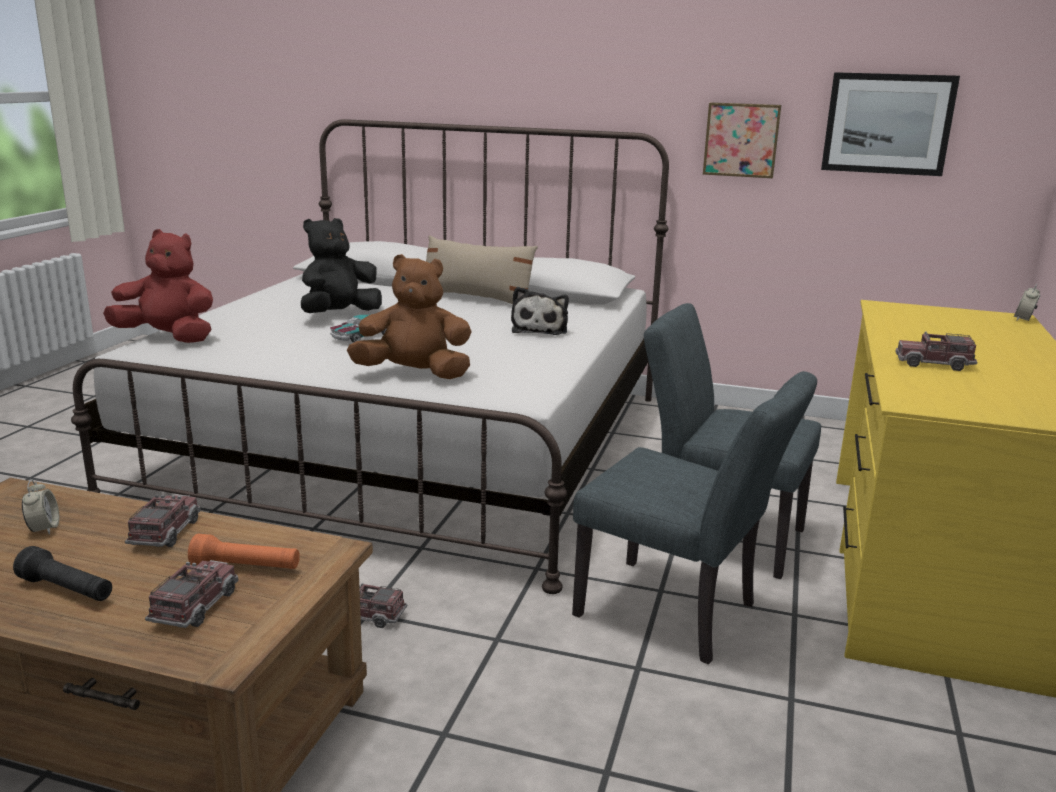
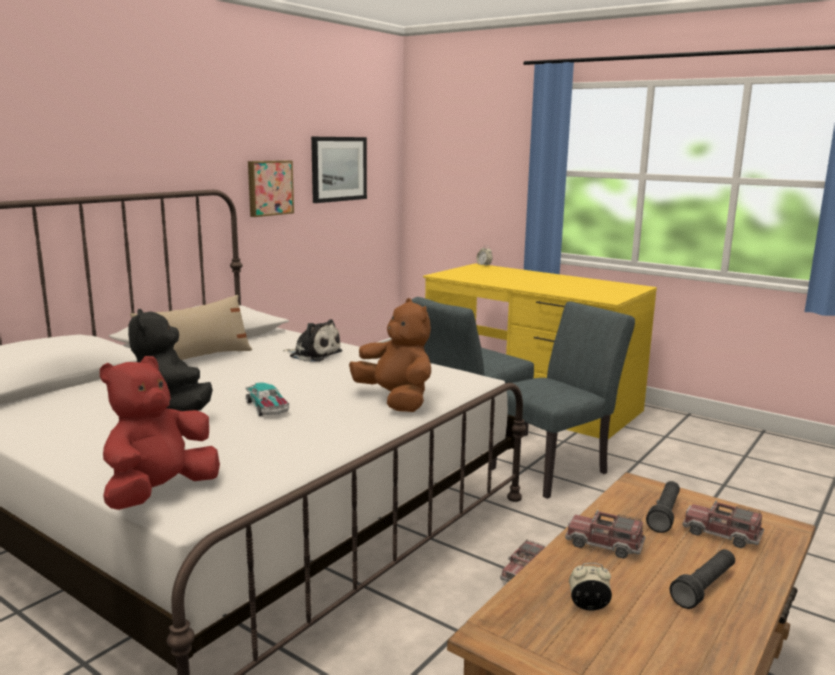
camera: 70 degrees left, 5 degrees down
orange flashlight [188,534,300,569] -> black flashlight [646,481,680,533]
brown plush toy [347,254,472,379] -> brown plush toy turned 120 degrees clockwise [349,298,431,412]
toy truck [895,331,977,371] -> none

